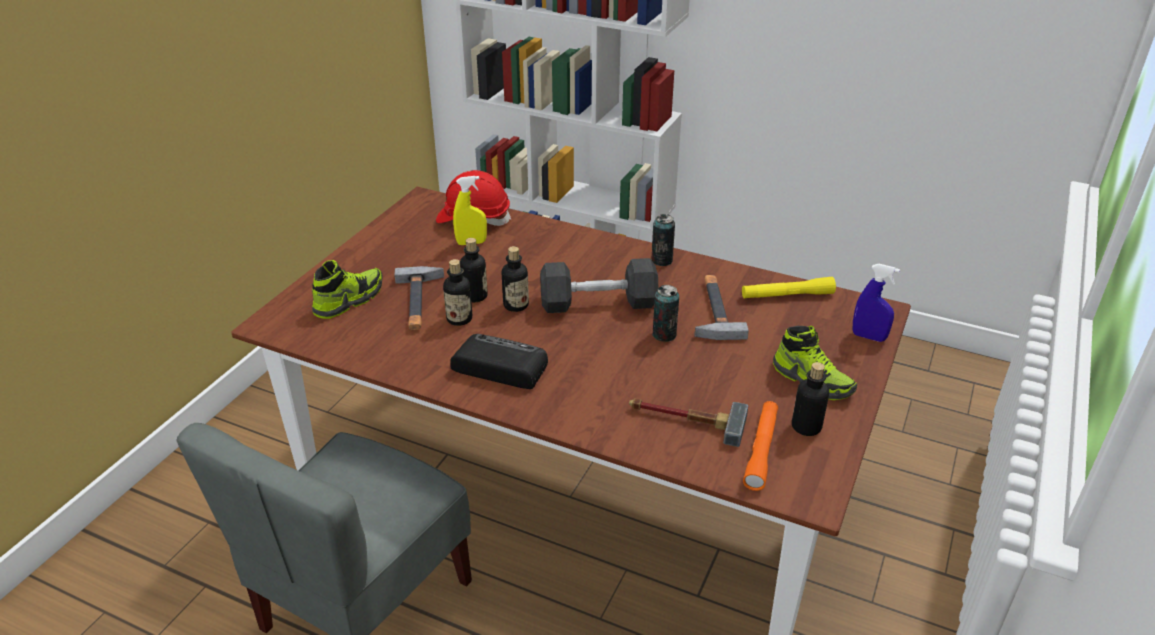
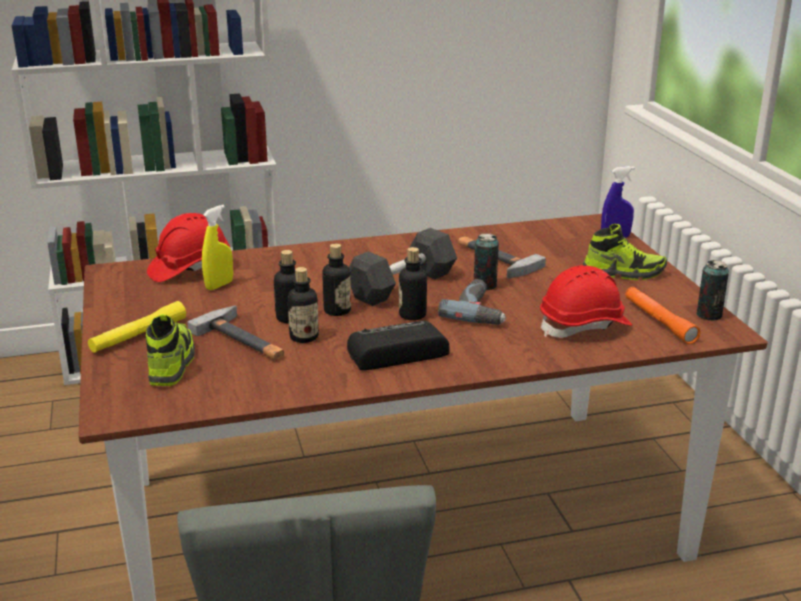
camera: 40 degrees left, 10 degrees down
hammer [629,398,748,447] -> red hard hat [540,265,632,338]
can [651,214,675,266] -> can moved to [696,260,729,321]
yellow flashlight [742,277,836,299] -> yellow flashlight moved to [88,301,186,353]
bottle [792,362,829,436] -> bottle moved to [399,247,427,320]
none -> power drill [438,279,506,325]

